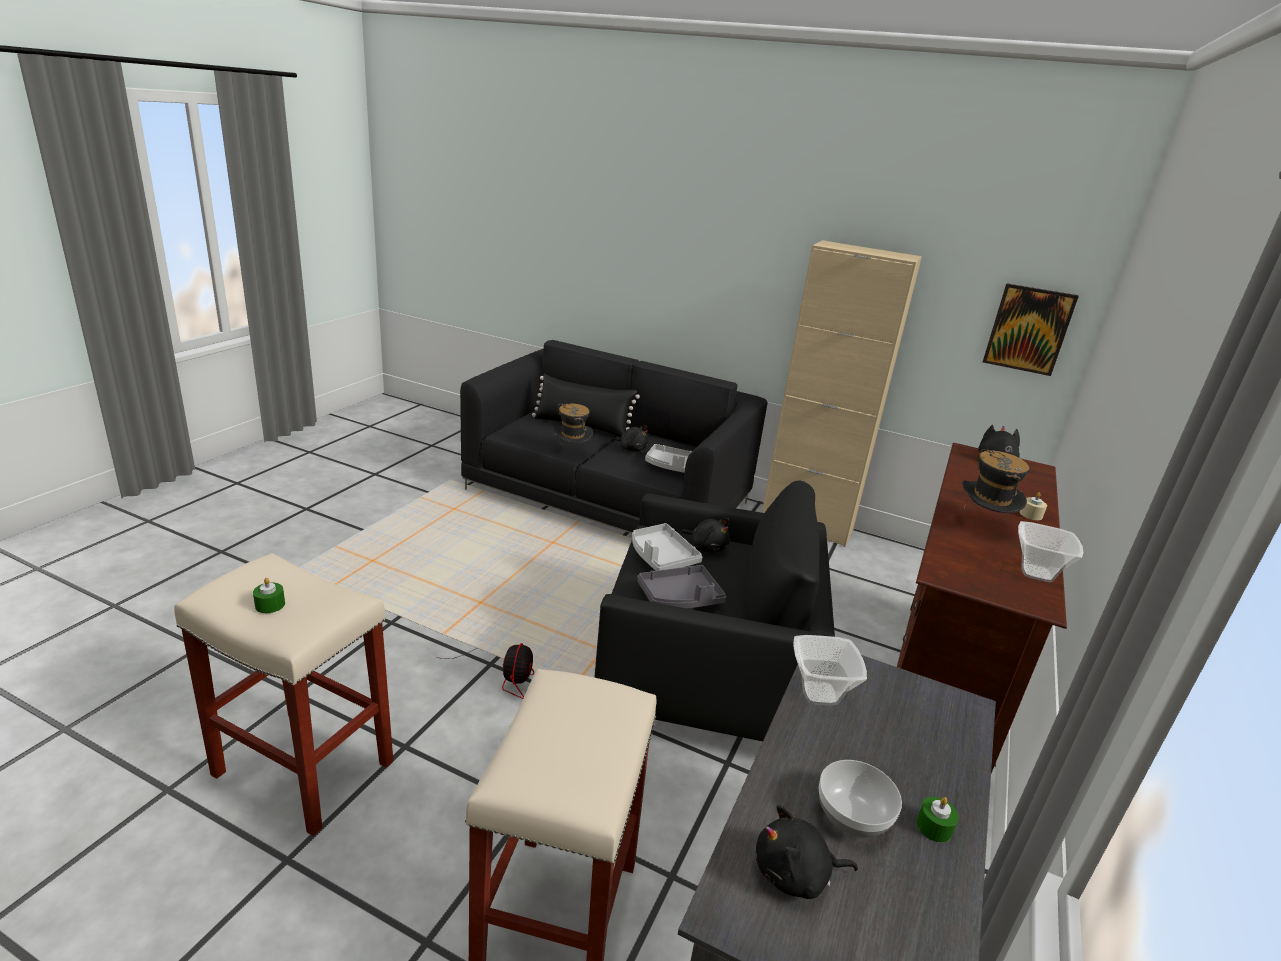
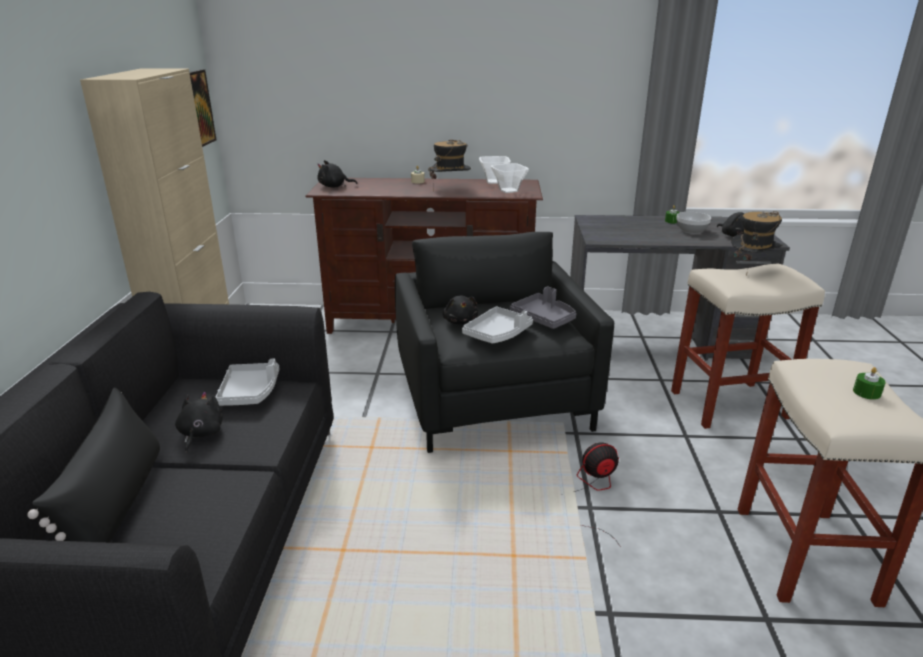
camera: 110 degrees left, 0 degrees up
hat [553,404,593,443] -> hat moved to [731,211,783,276]
black plush toy [680,518,730,553] -> black plush toy turned 150 degrees clockwise [442,295,478,325]
bowl [793,635,867,706] -> bowl moved to [491,163,529,193]

